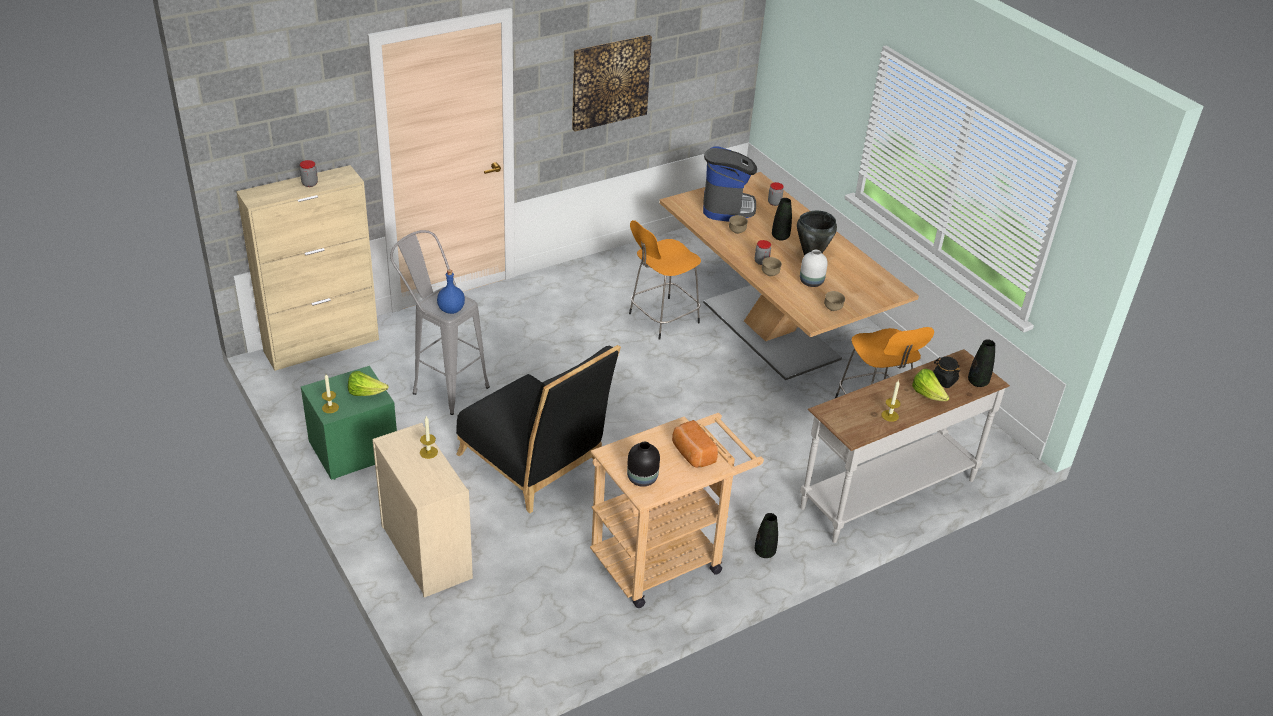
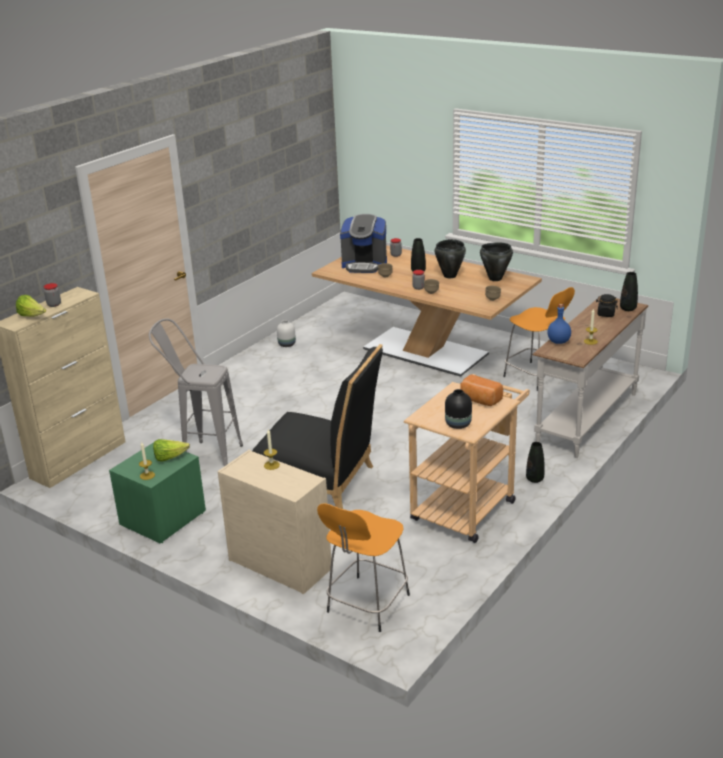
camera: 20 degrees left, 10 degrees down
blue bottle [437,269,465,314] -> blue bottle moved to [547,304,571,344]
picture [572,35,652,132] -> none
orange stool [629,220,701,340] -> orange stool moved to [317,503,410,632]
coffee machine [703,146,757,222] -> coffee machine turned 120 degrees clockwise [340,214,387,273]
white vase [800,250,828,287] -> white vase moved to [277,320,296,347]
lettuce [912,369,949,401] -> lettuce moved to [16,295,46,317]
none -> black cooking pot [480,243,513,281]

